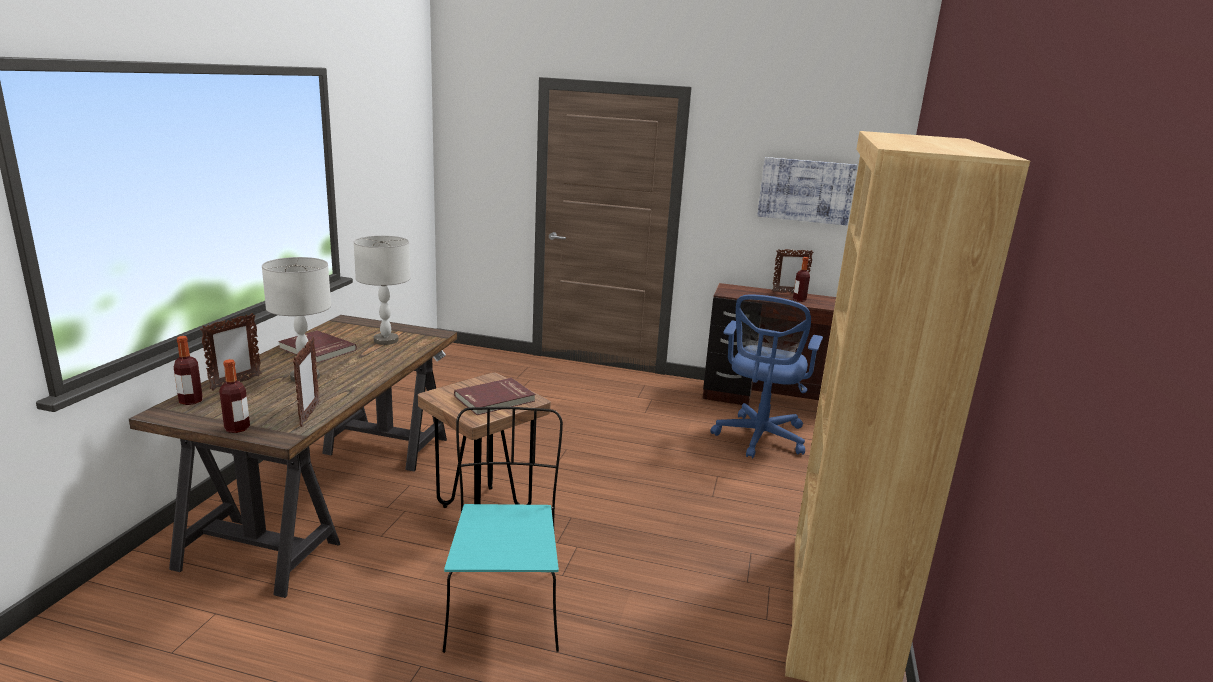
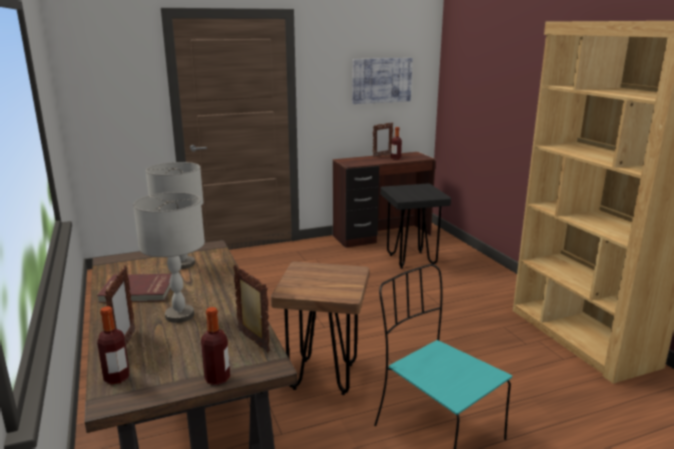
camera: 35 degrees left, 0 degrees up
red book [454,378,535,415] -> none
blue office chair [710,295,823,458] -> black stool [380,184,451,269]

